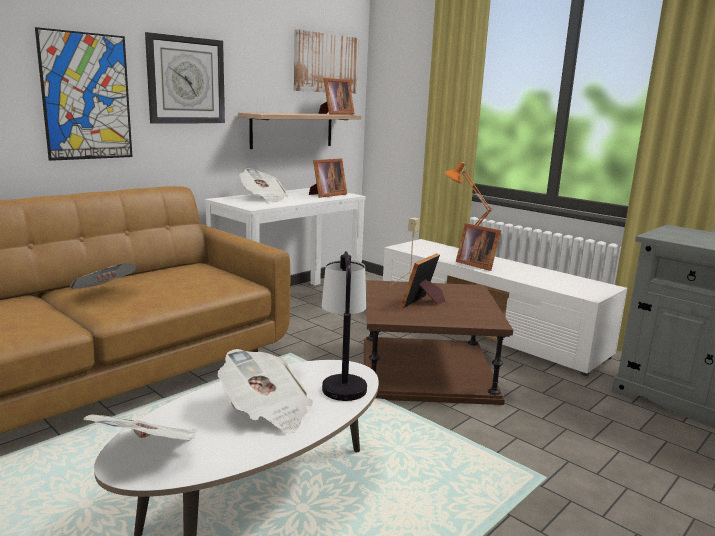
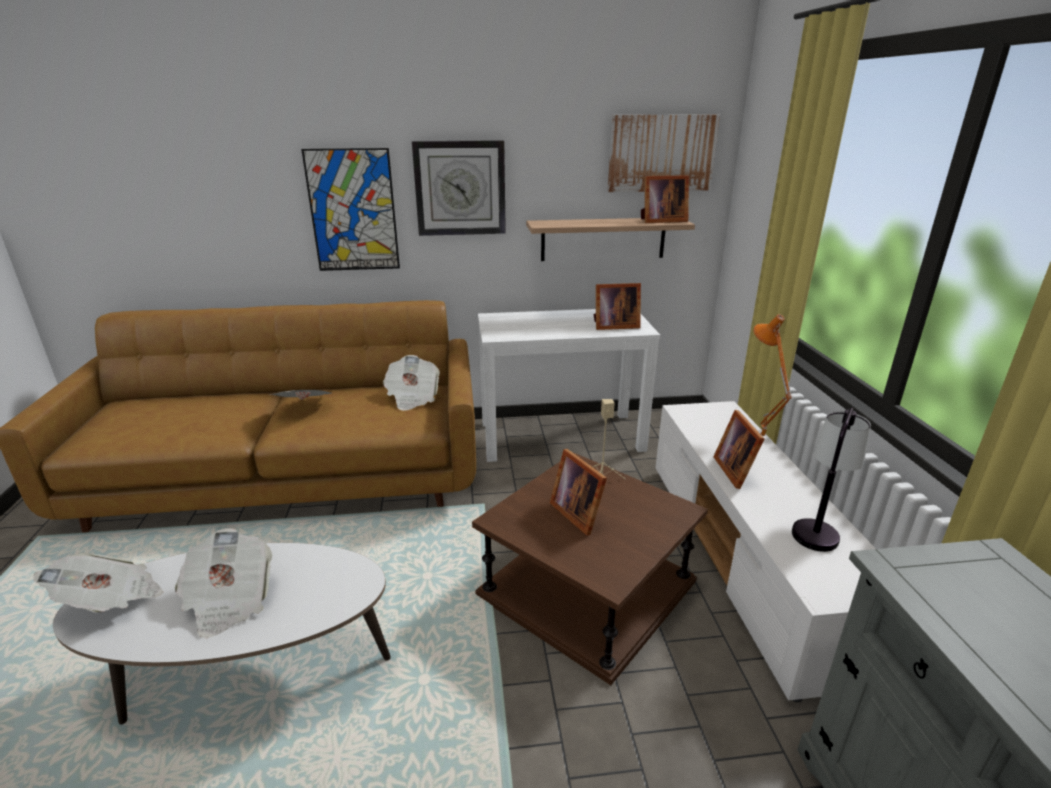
camera: 40 degrees right, 10 degrees up
newspaper [239,168,288,203] -> newspaper moved to [383,355,440,411]
table lamp [322,251,367,401] -> table lamp moved to [792,408,871,552]
picture frame [400,253,446,308] -> picture frame turned 105 degrees counterclockwise [550,449,607,536]

